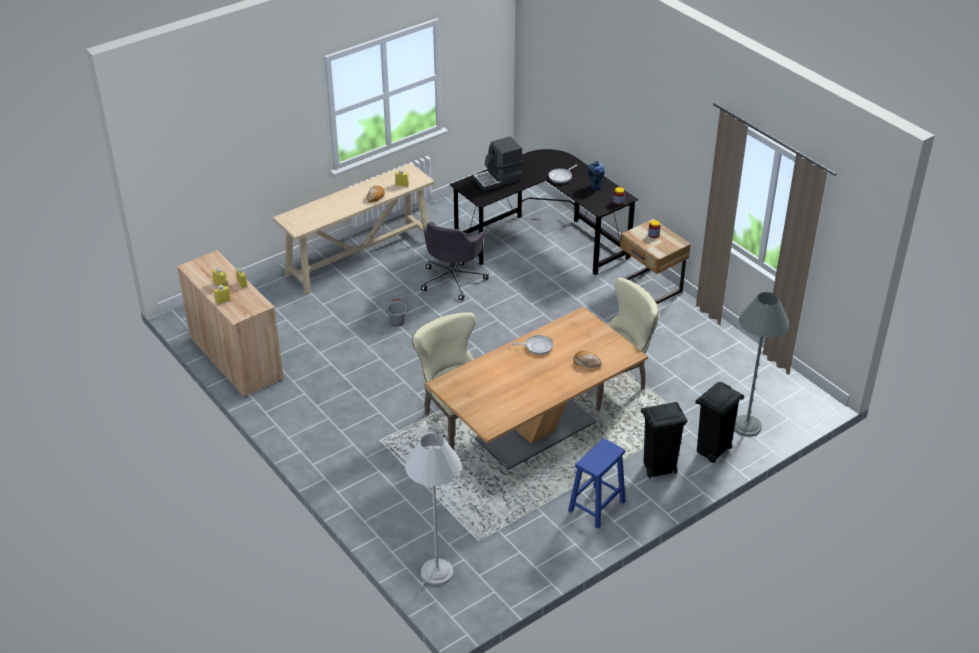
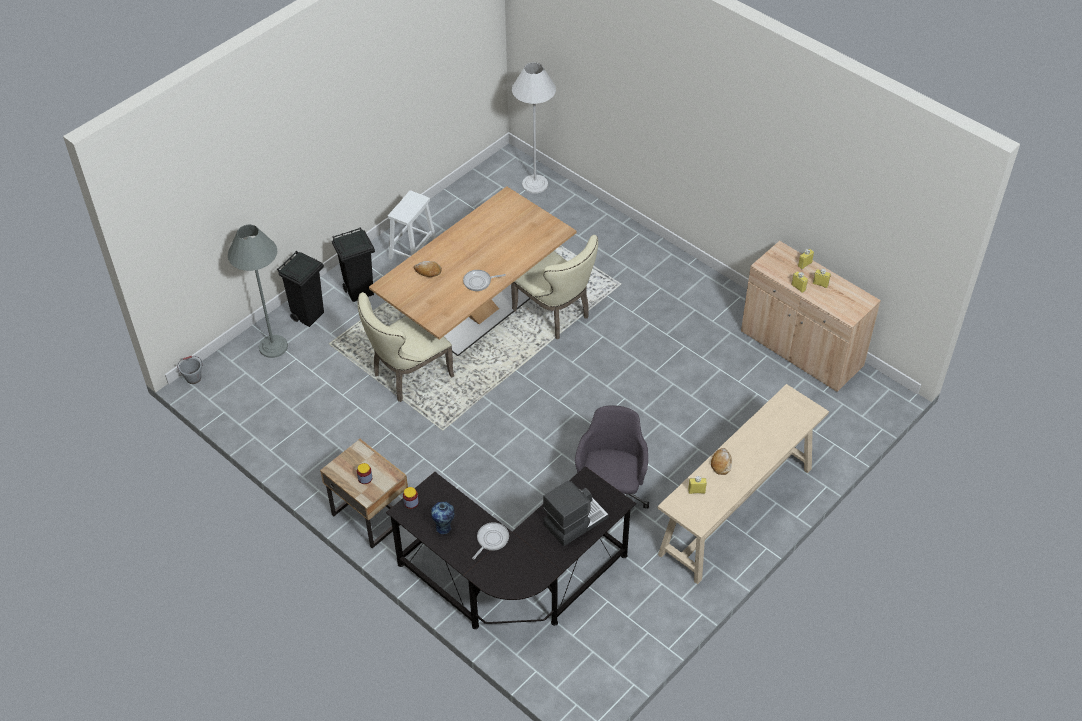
camera: 170 degrees right, 10 degrees up
grey bucket [386,298,408,327] -> grey bucket moved to [177,356,203,384]
blue stool [568,438,626,529] -> white stool [388,190,436,260]

